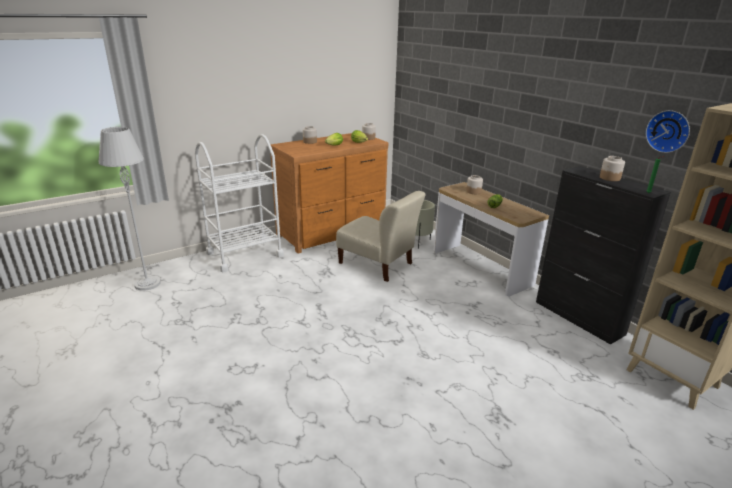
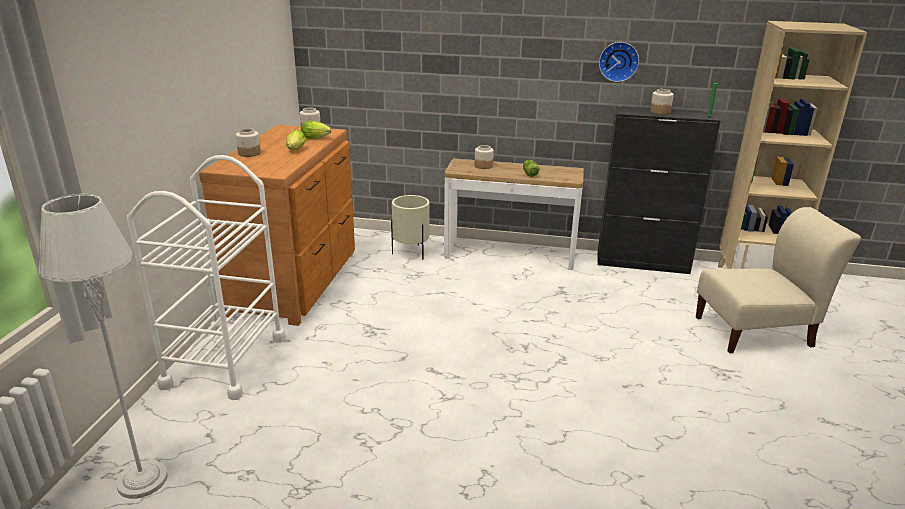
camera: 45 degrees left, 0 degrees up
beige chair [336,191,426,282] -> beige chair moved to [696,207,861,353]
wall clock [646,110,690,153] -> wall clock moved to [599,42,639,82]

